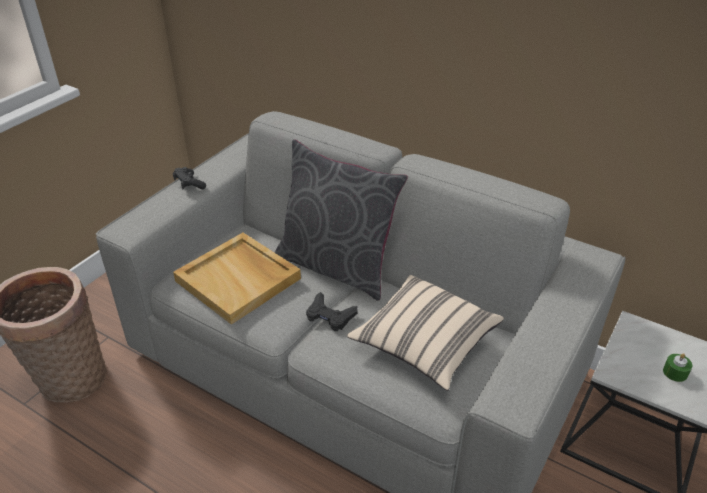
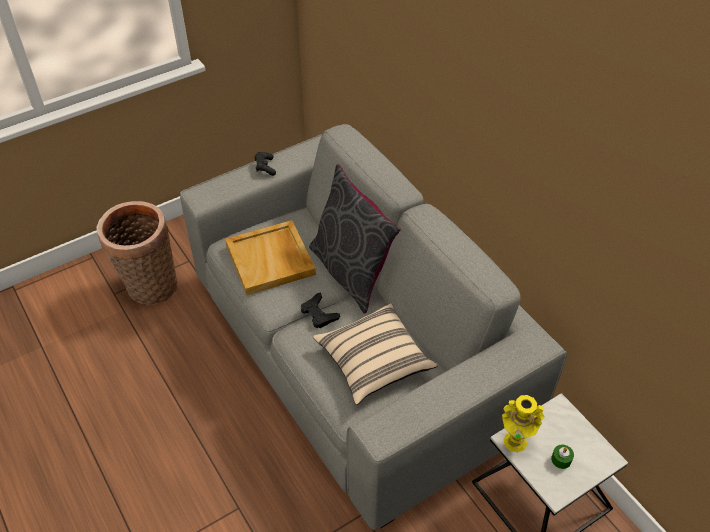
camera: 25 degrees right, 10 degrees up
none -> yellow vase [502,395,545,452]

